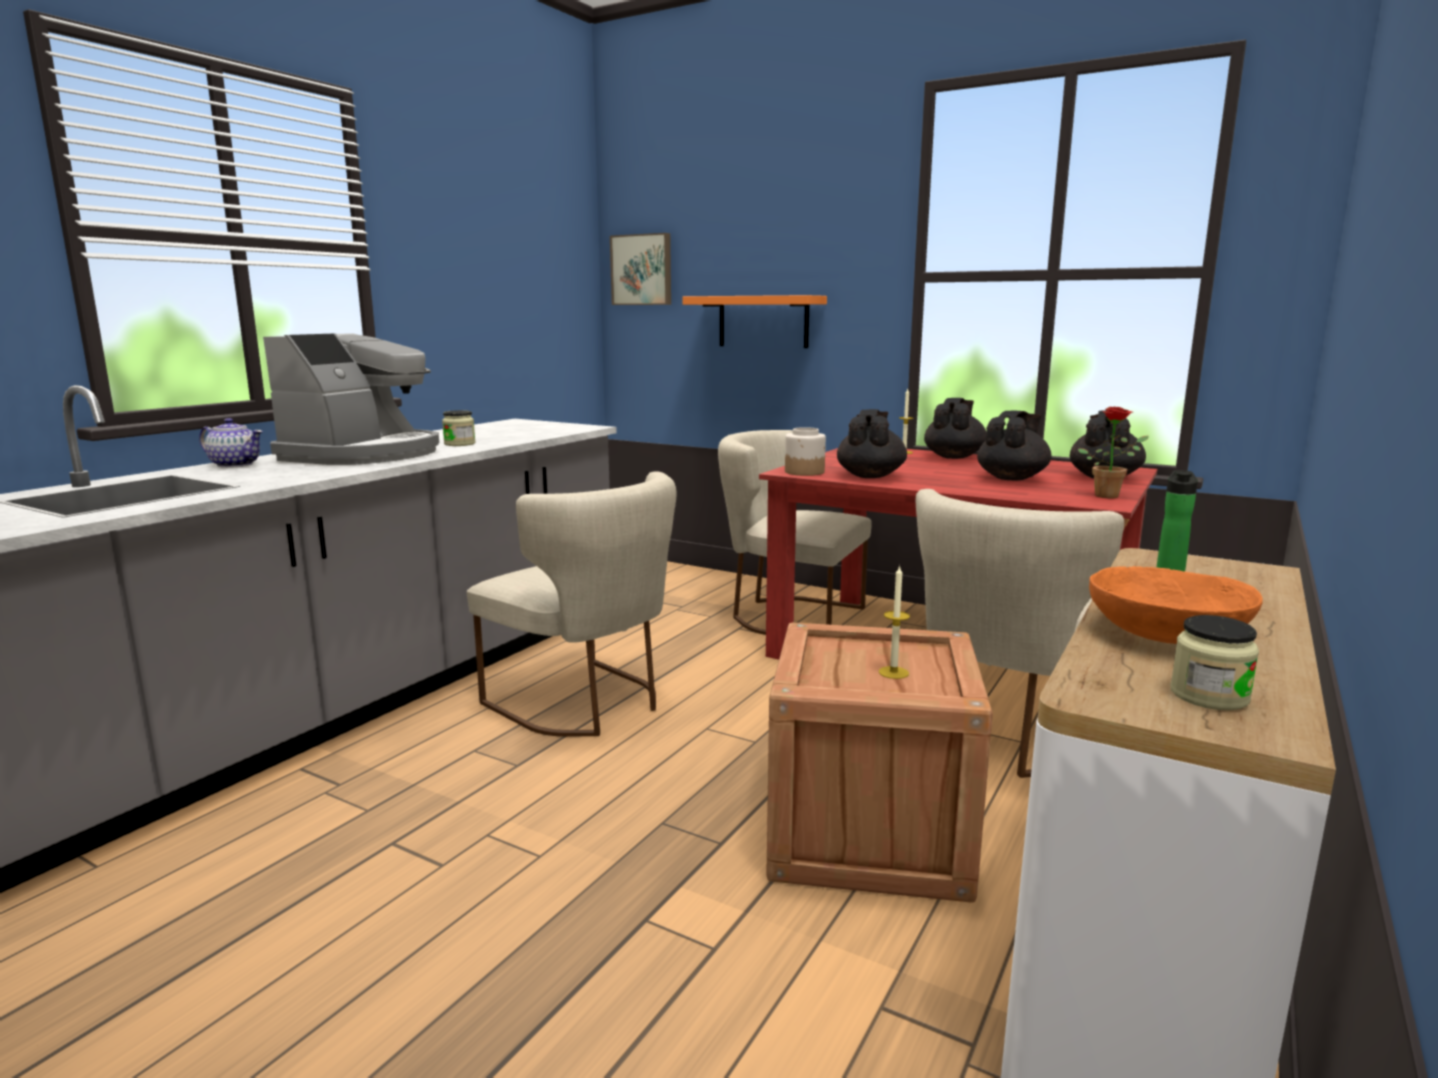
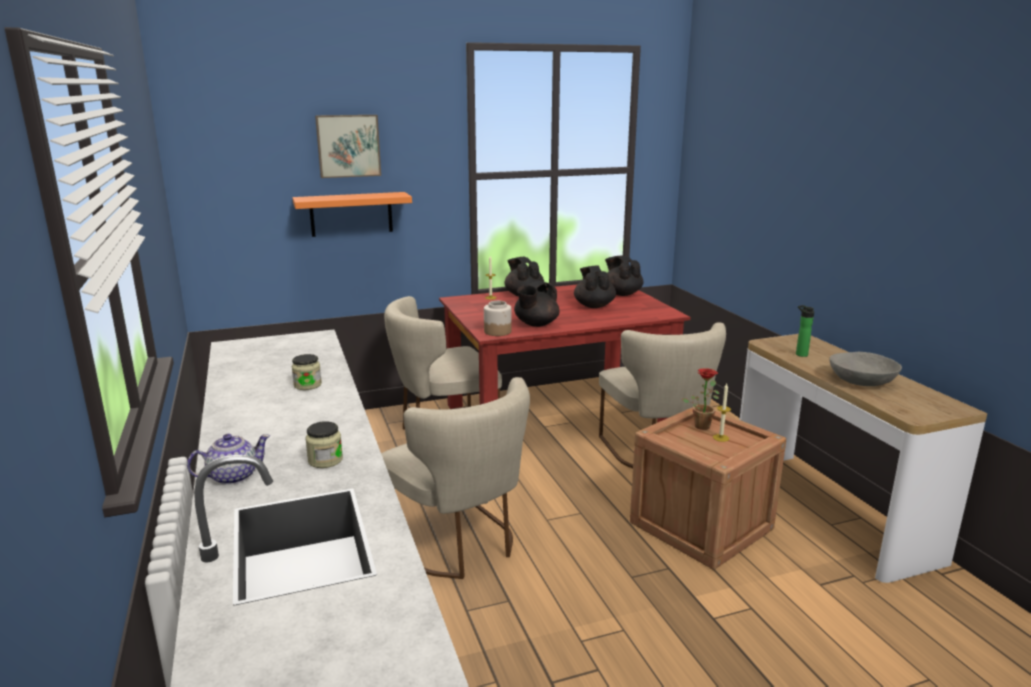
camera: 50 degrees left, 5 degrees up
coffee machine [263,333,439,465] -> none
beige chair [467,471,676,736] -> beige chair turned 60 degrees clockwise [381,377,530,579]
picture [610,233,671,305] -> picture moved to [315,115,381,178]
black teapot [837,409,907,478] -> black teapot turned 105 degrees counterclockwise [514,281,560,327]
potted plant [1078,406,1149,499] -> potted plant moved to [682,368,720,430]
orange bowl [1089,566,1263,644] -> grey bowl [829,352,902,386]
jar [1170,615,1259,710] -> jar moved to [305,421,343,468]

